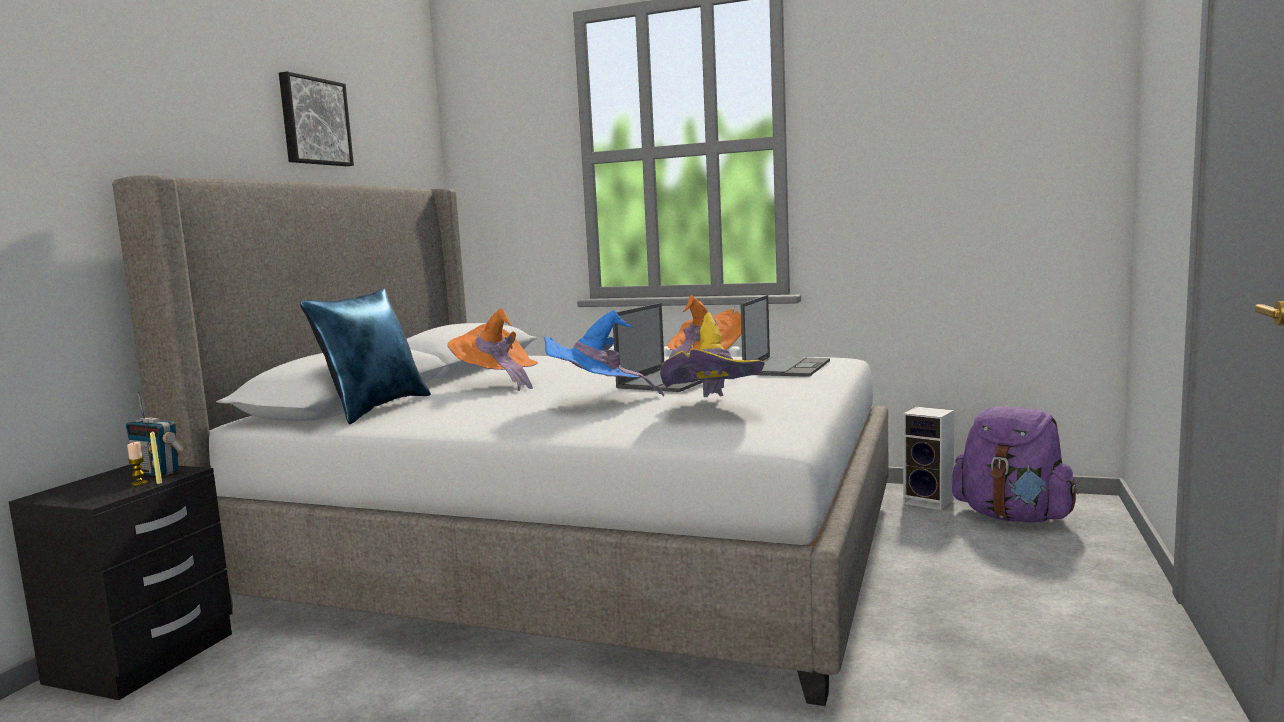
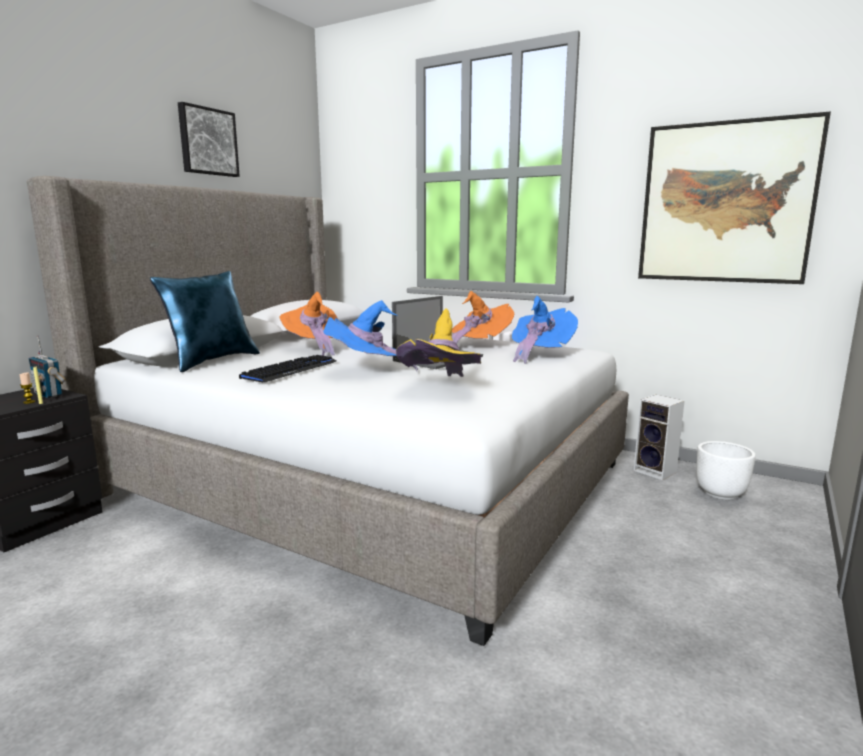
camera: 10 degrees right, 5 degrees up
laptop [740,295,830,377] -> blue hat [512,296,578,364]
purple backpack [952,406,1079,522] -> white planter [696,441,756,500]
none -> keyboard [239,355,337,382]
none -> picture [638,111,831,284]

